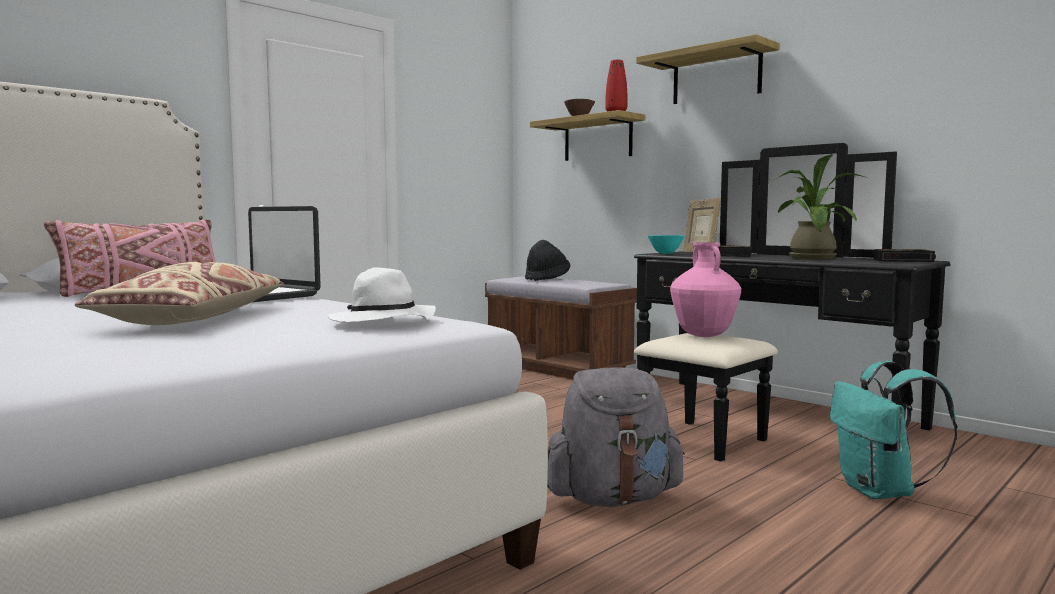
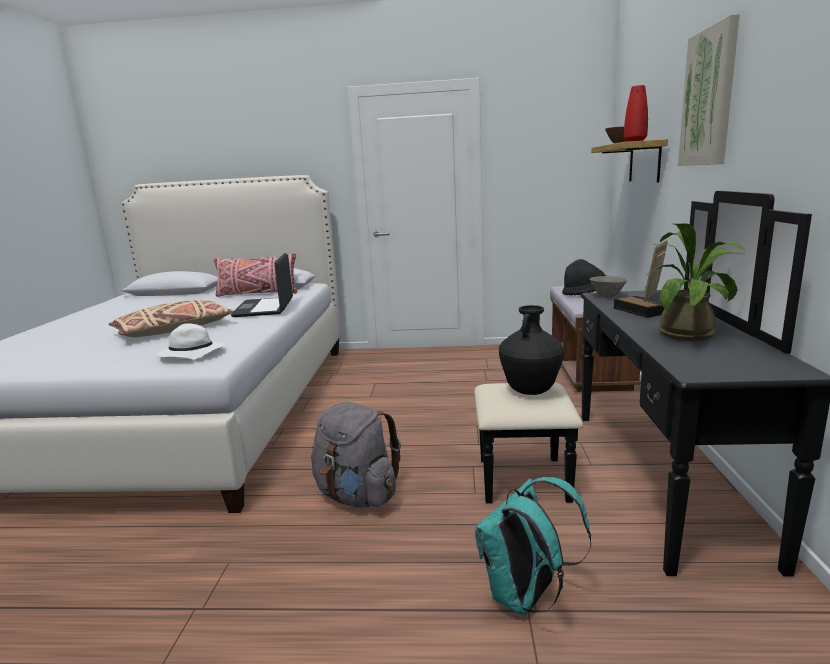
camera: 50 degrees right, 10 degrees up
shelf [636,34,780,104] -> picture [678,14,740,166]
turquoise bowl [648,235,685,254] -> grey bowl [590,276,628,297]
pink vase [670,242,741,337] -> black vase [499,305,564,395]
alarm clock [873,249,936,262] -> none

